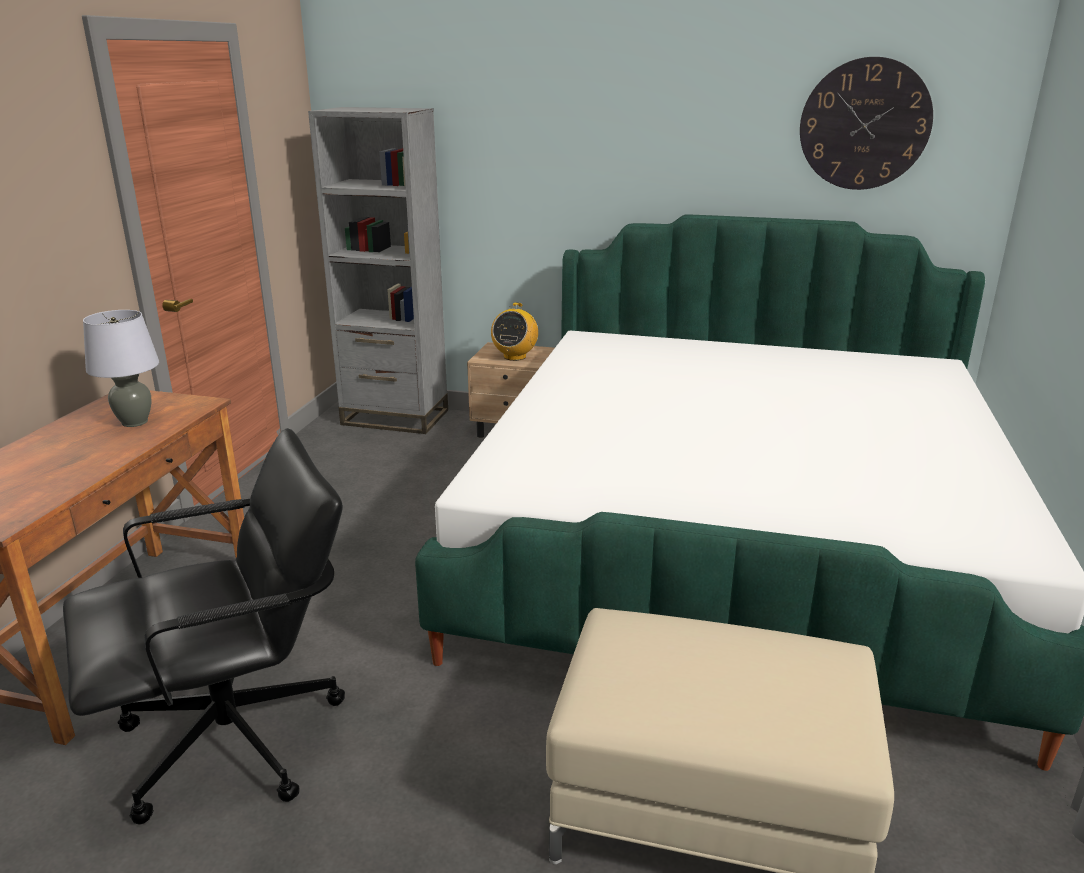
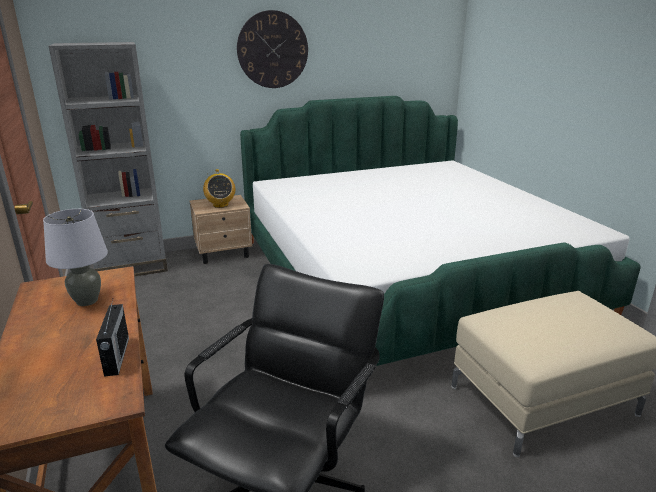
camera: 35 degrees left, 0 degrees up
wall clock [800,57,933,190] -> wall clock moved to [237,10,308,88]
none -> radio [96,299,129,377]

